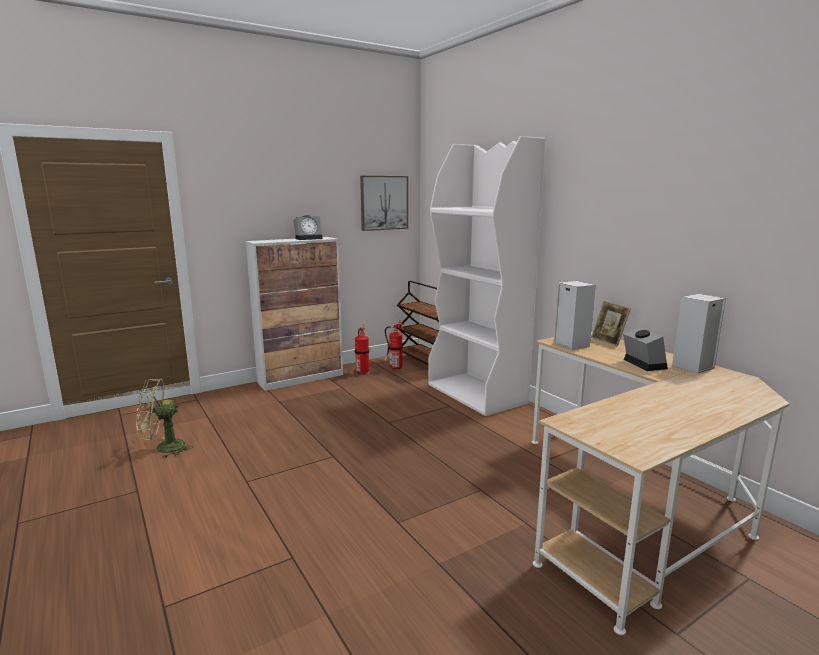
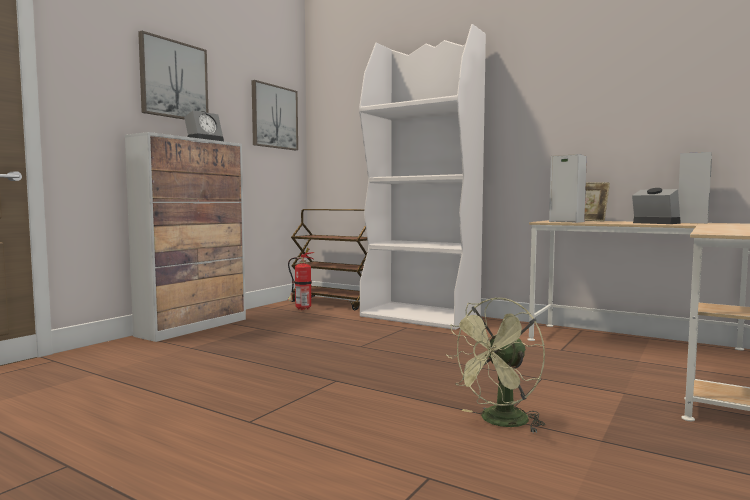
camera: 25 degrees left, 10 degrees down
green fan [136,378,193,459] -> green fan moved to [446,298,546,433]
fire extinguisher [355,324,369,374] -> none
none -> picture [138,31,208,120]

